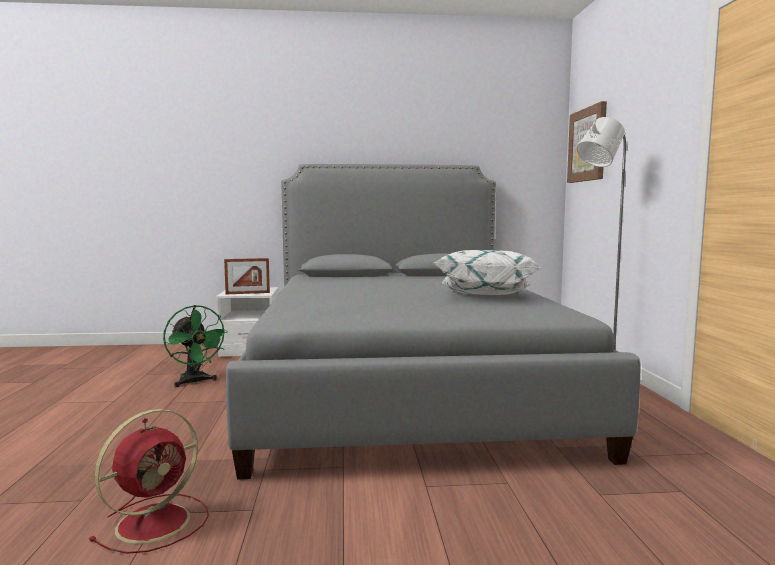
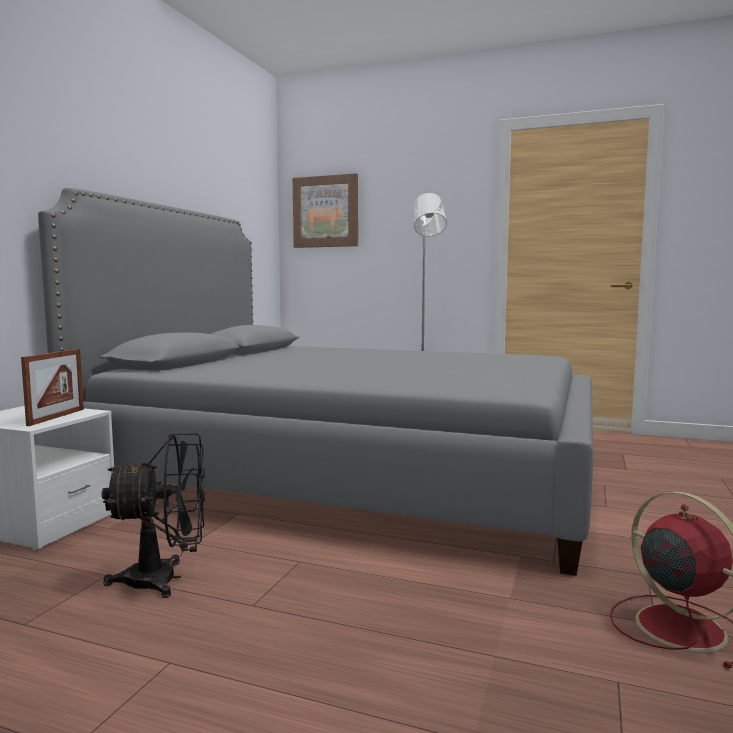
camera: 65 degrees left, 0 degrees up
green fan [163,305,228,387] -> black fan [102,433,205,598]
white pillow [435,250,541,295] -> none

